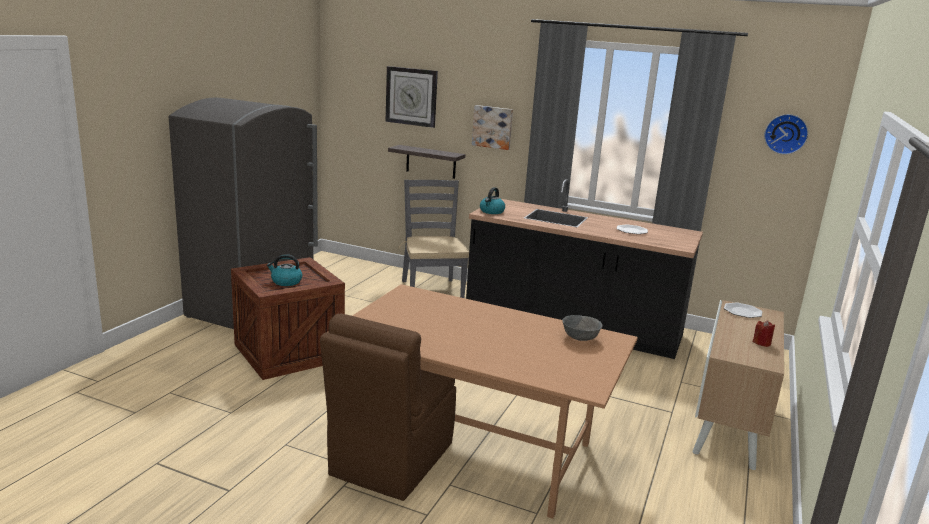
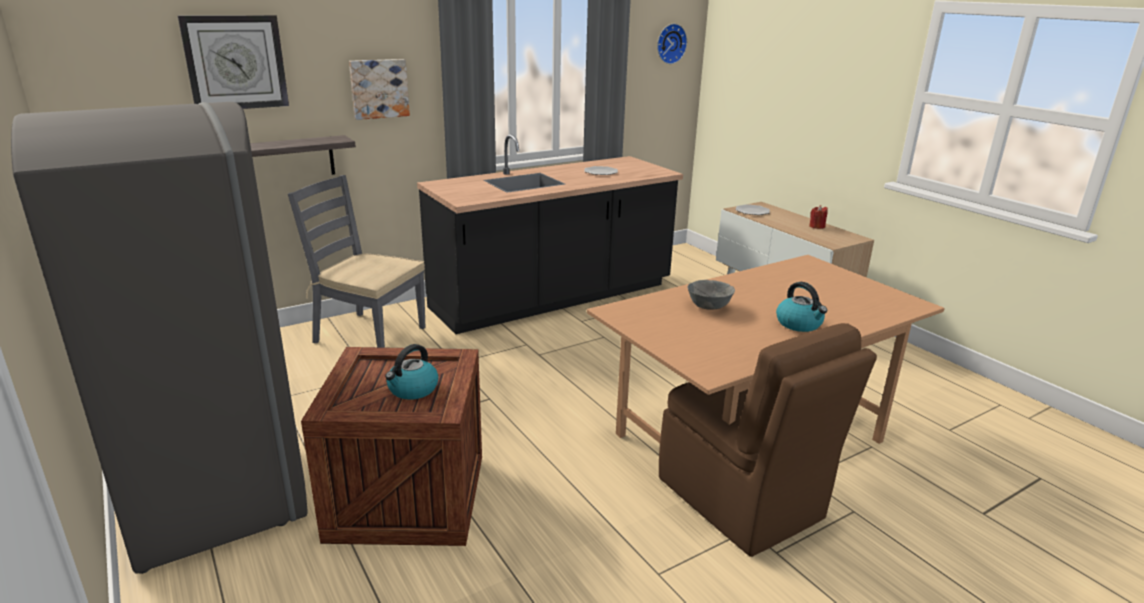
camera: 55 degrees left, 5 degrees up
kettle [480,187,505,214] -> kettle moved to [776,282,827,332]
grey bowl [562,315,603,341] -> grey bowl moved to [687,280,735,310]

